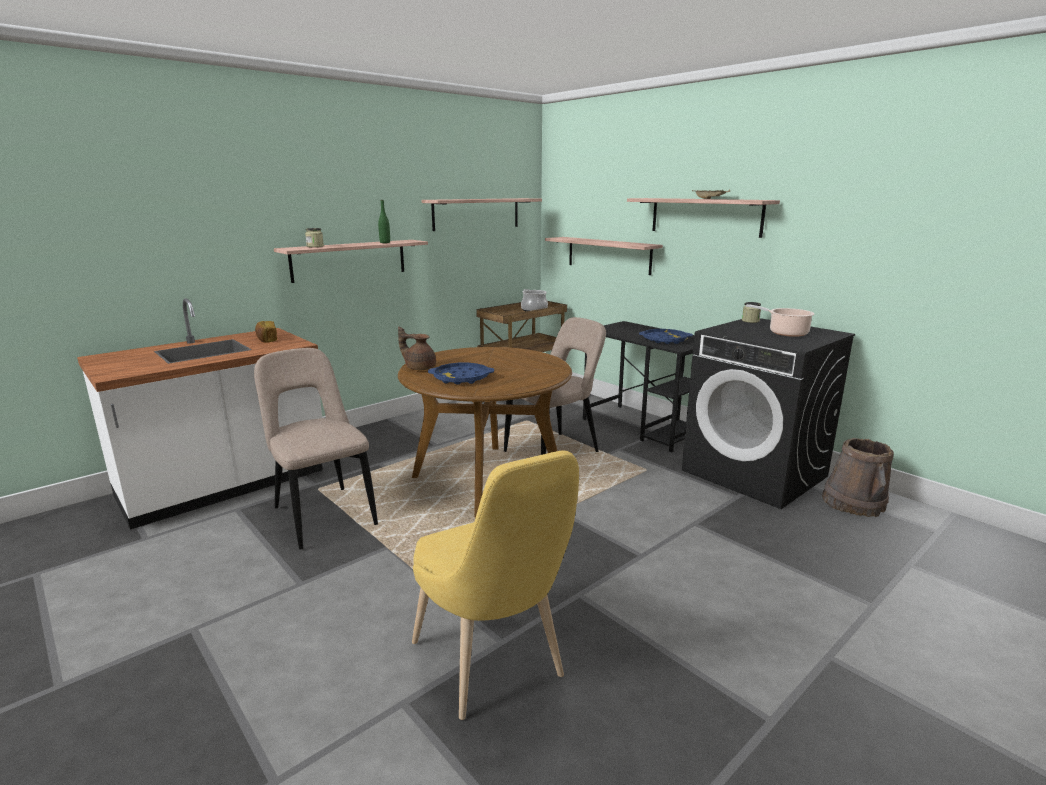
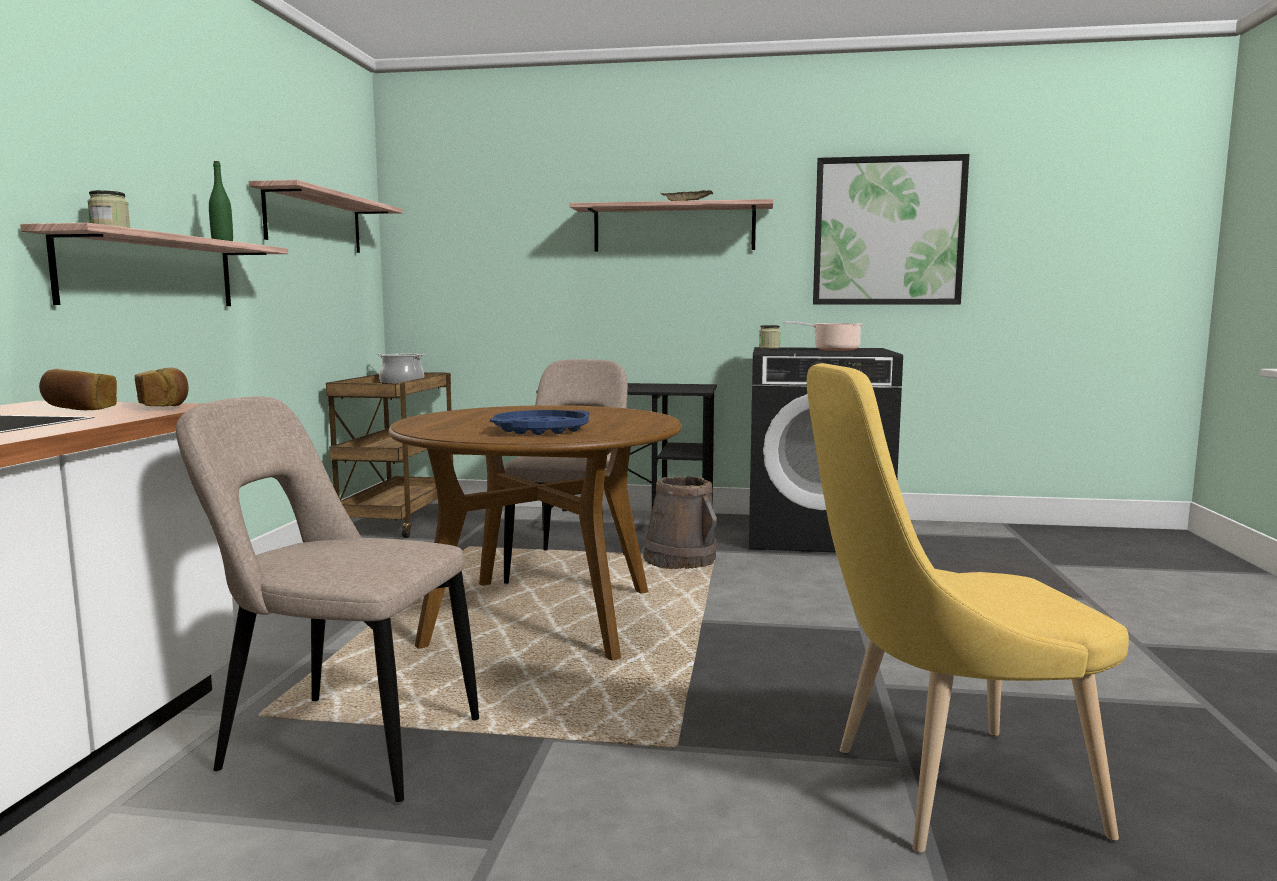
camera: 40 degrees left, 10 degrees down
brown teapot [398,327,436,370] -> none
yellow chair [412,450,579,720] -> yellow chair turned 150 degrees clockwise [807,363,1129,852]
shelf [545,237,663,275] -> none
blue tray [639,329,693,344] -> none
brown bucket [822,438,894,517] -> brown bucket moved to [643,476,717,569]
none -> bread [135,368,189,406]
none -> picture [813,154,970,305]

